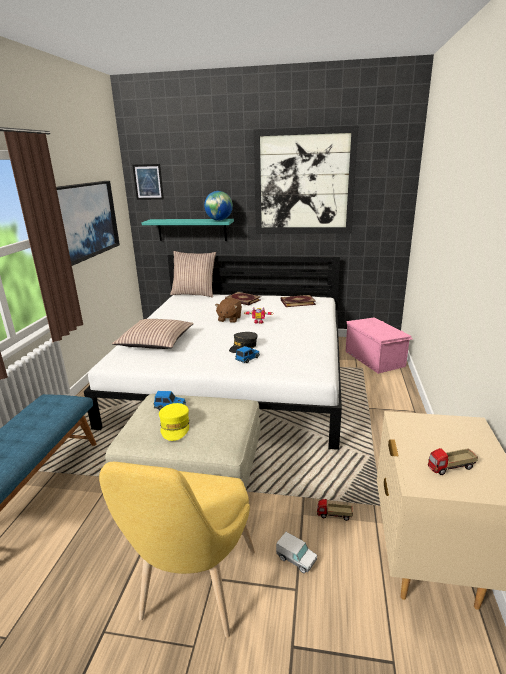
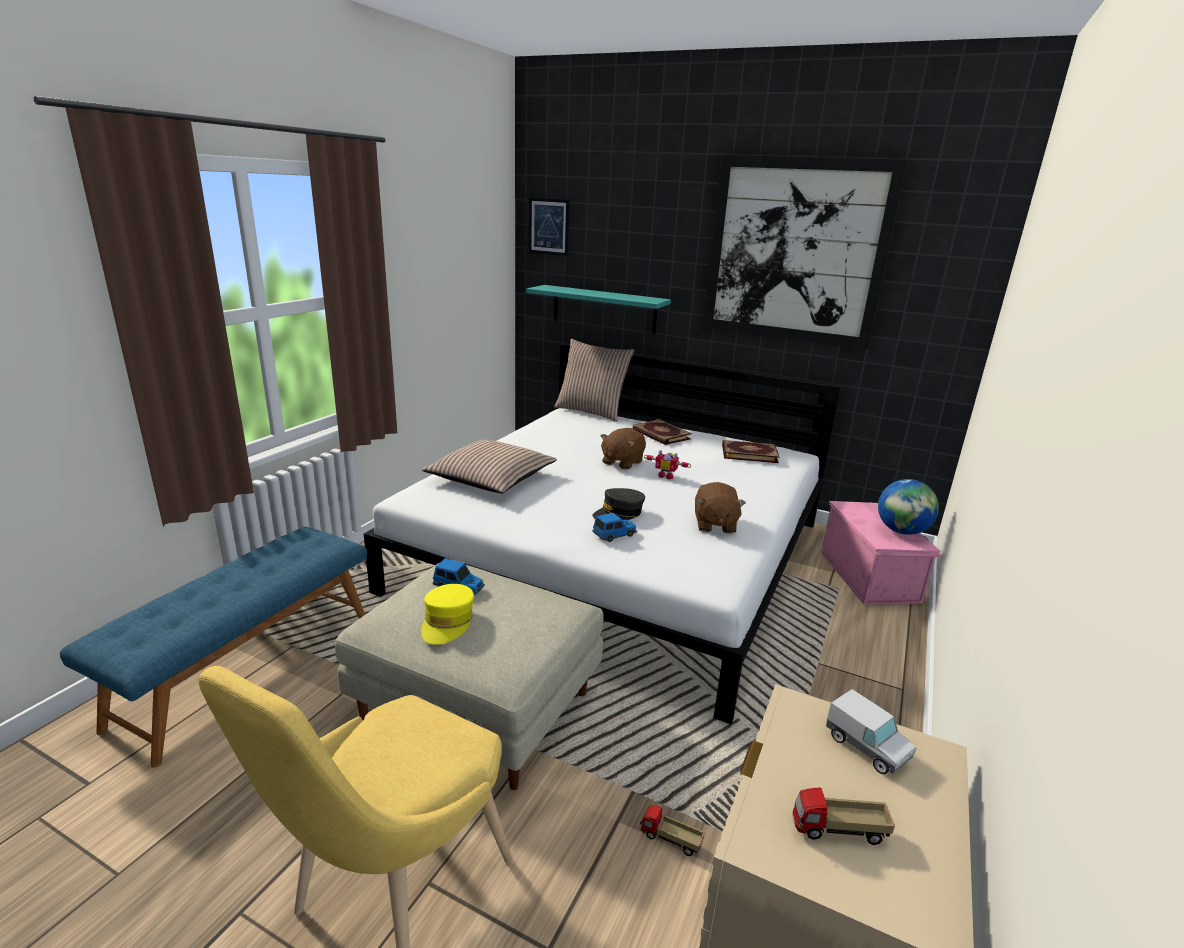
camera: 15 degrees right, 0 degrees up
picture [56,181,120,266] -> none
globe [204,191,233,221] -> globe moved to [878,479,939,535]
toy truck [276,532,317,573] -> toy truck moved to [826,689,917,774]
none -> brown plush toy [695,482,746,534]

